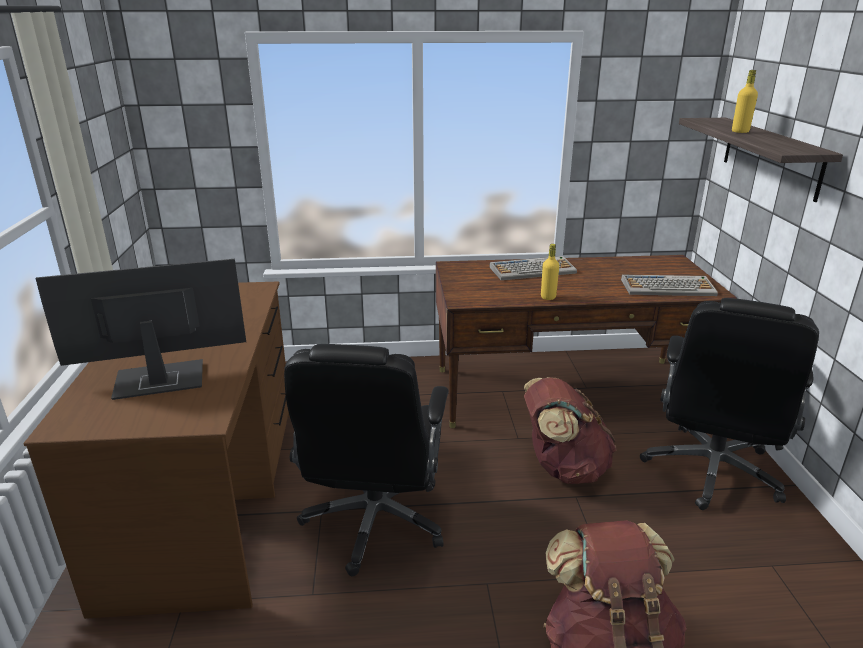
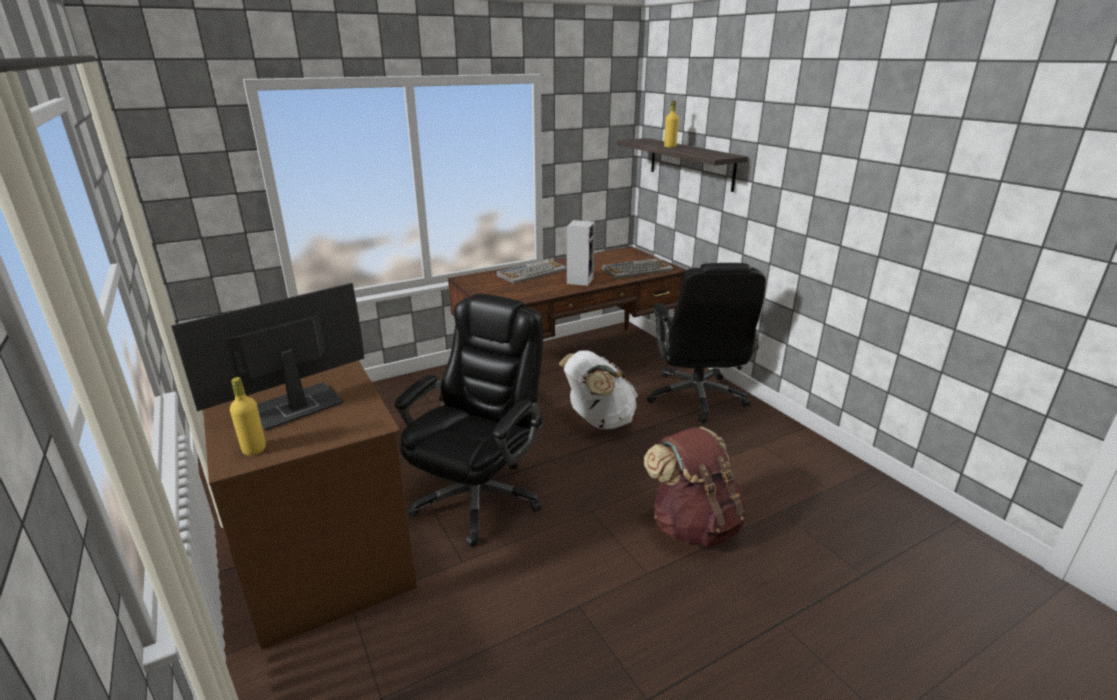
camera: 25 degrees left, 0 degrees up
black office chair [284,344,449,576] -> black office chair turned 135 degrees counterclockwise [395,293,543,547]
brown backpack [524,377,617,484] -> white backpack [559,350,638,429]
yellow bottle [541,244,559,300] -> yellow bottle moved to [230,377,266,456]
none -> speaker [567,220,595,286]

